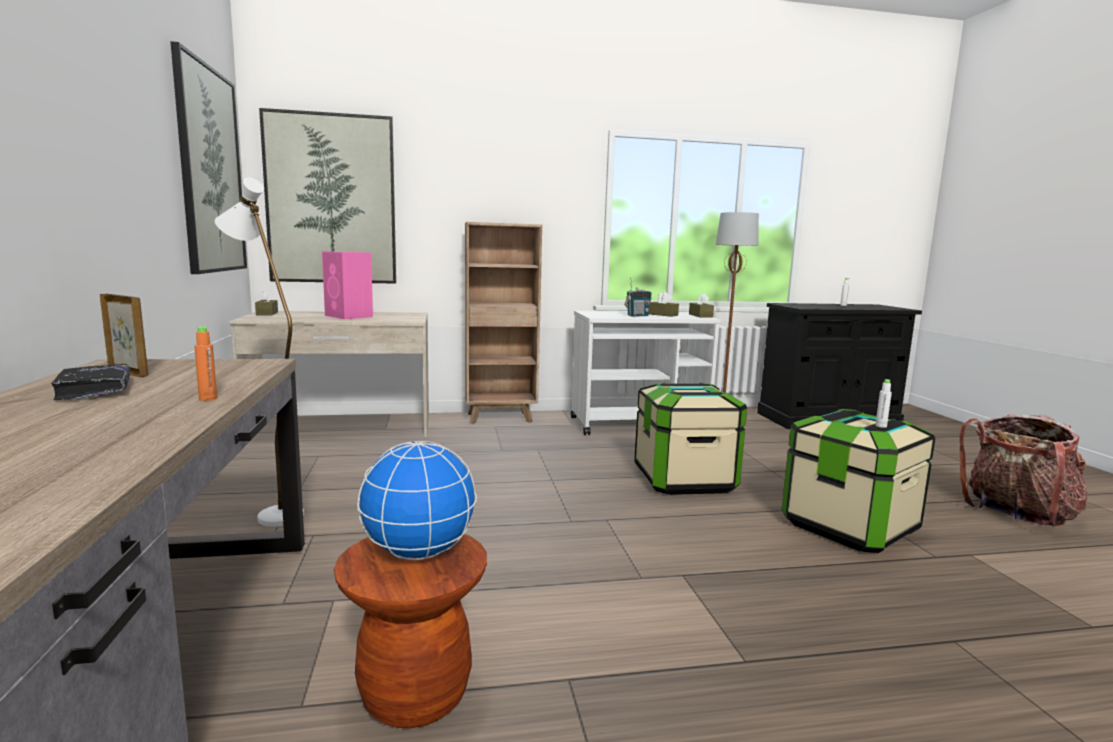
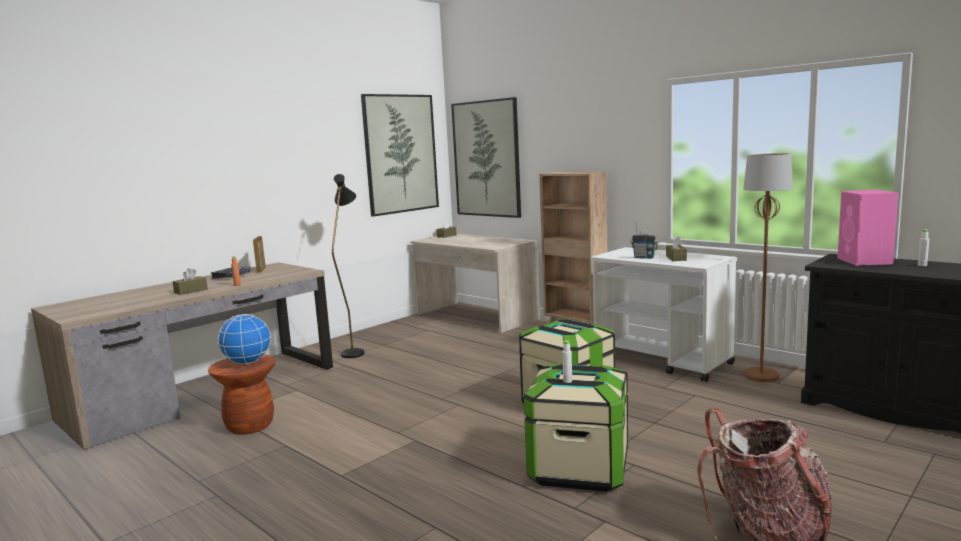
camera: 55 degrees right, 0 degrees up
white floor lamp [215,177,304,527] -> black floor lamp [332,174,364,358]
pink speaker [322,251,373,319] -> pink speaker moved to [838,190,898,266]
brown tissue box [689,292,714,317] -> brown tissue box moved to [172,268,208,295]

